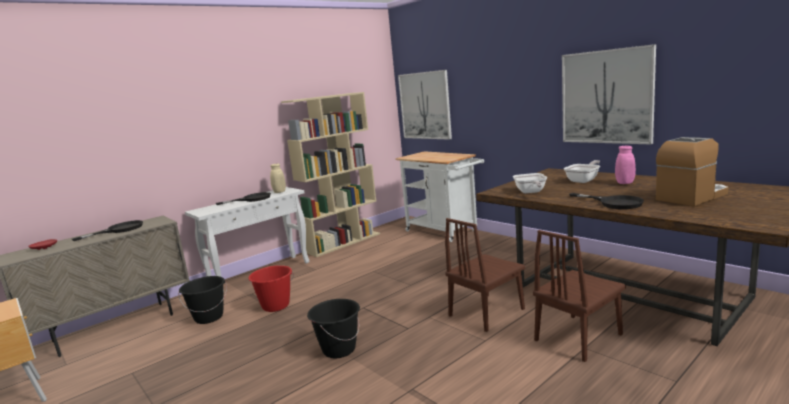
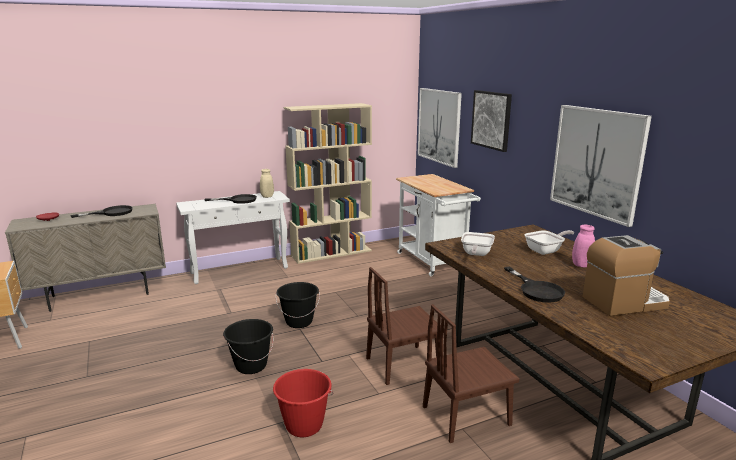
camera: 15 degrees right, 5 degrees up
black bucket [178,276,227,324] -> black bucket moved to [276,282,320,328]
red bucket [248,265,294,312] -> red bucket moved to [273,369,333,437]
none -> picture [471,90,512,152]

